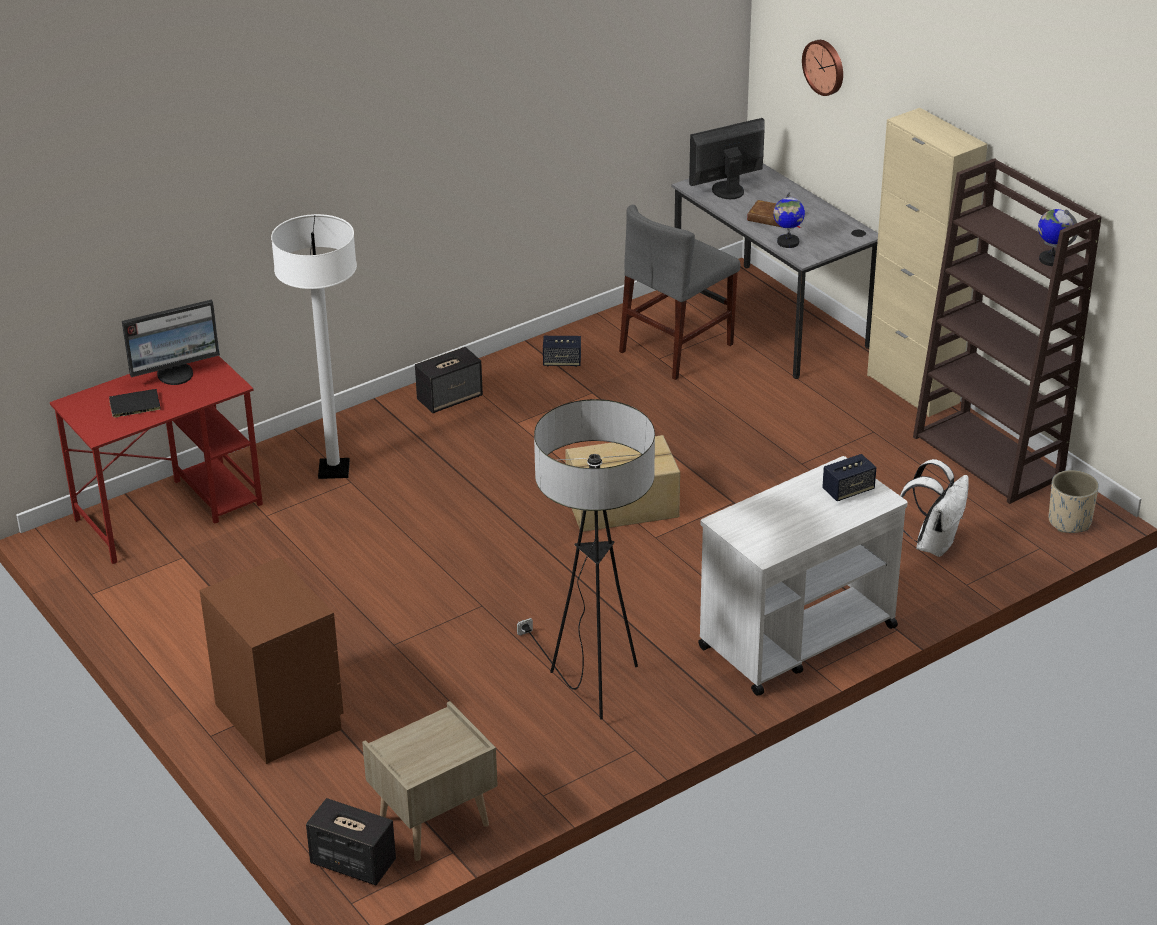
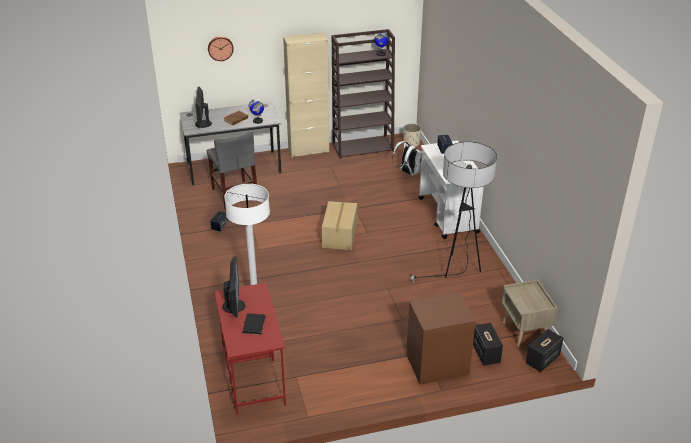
camera: 70 degrees left, 0 degrees up
speaker [415,347,483,413] -> speaker moved to [473,323,503,366]

